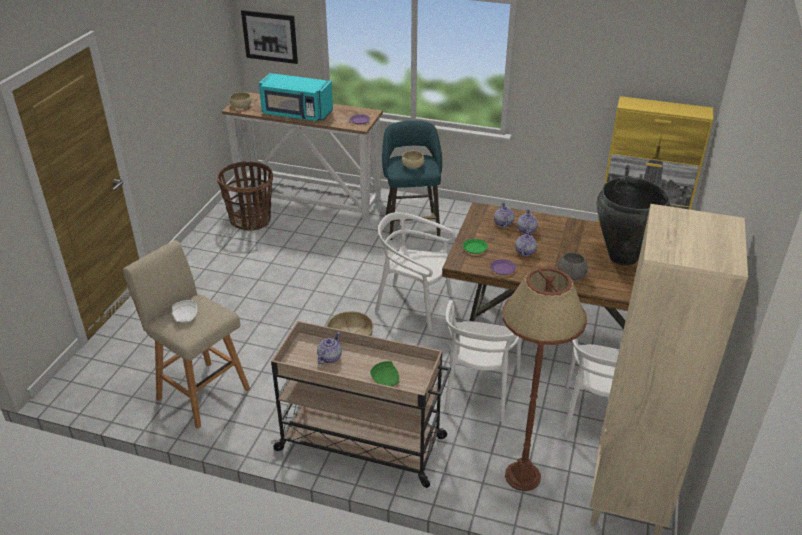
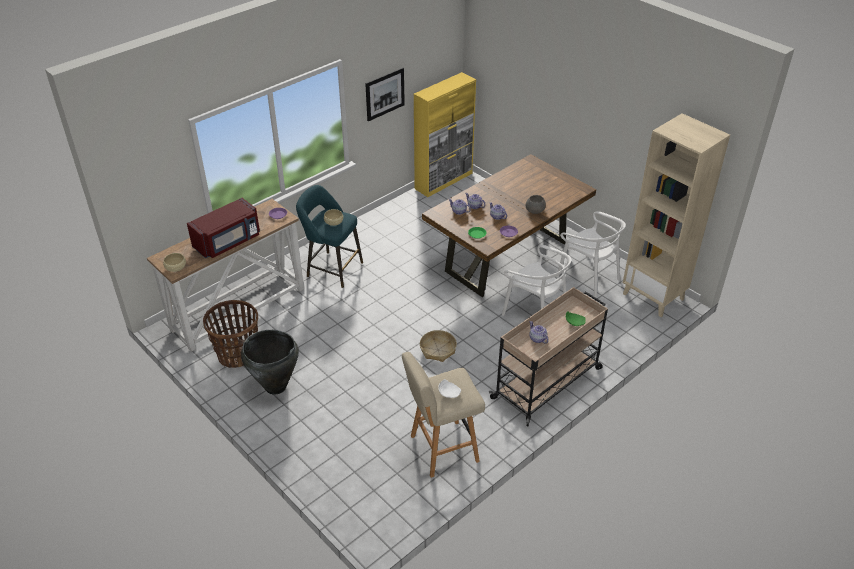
camera: 60 degrees left, 5 degrees up
picture [241,10,298,64] -> picture moved to [365,67,405,121]
turquoise microwave [259,73,333,121] -> red microwave [187,198,260,258]
white chair [375,212,455,331] -> none
brown floor lamp [502,268,587,491] -> none
black vase [597,177,671,265] -> black vase moved to [241,330,299,395]

